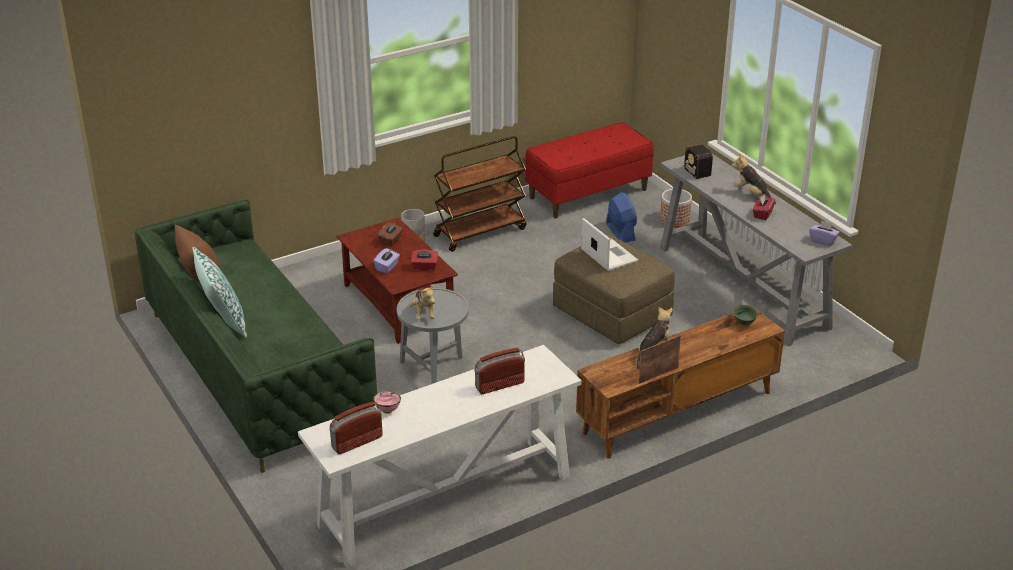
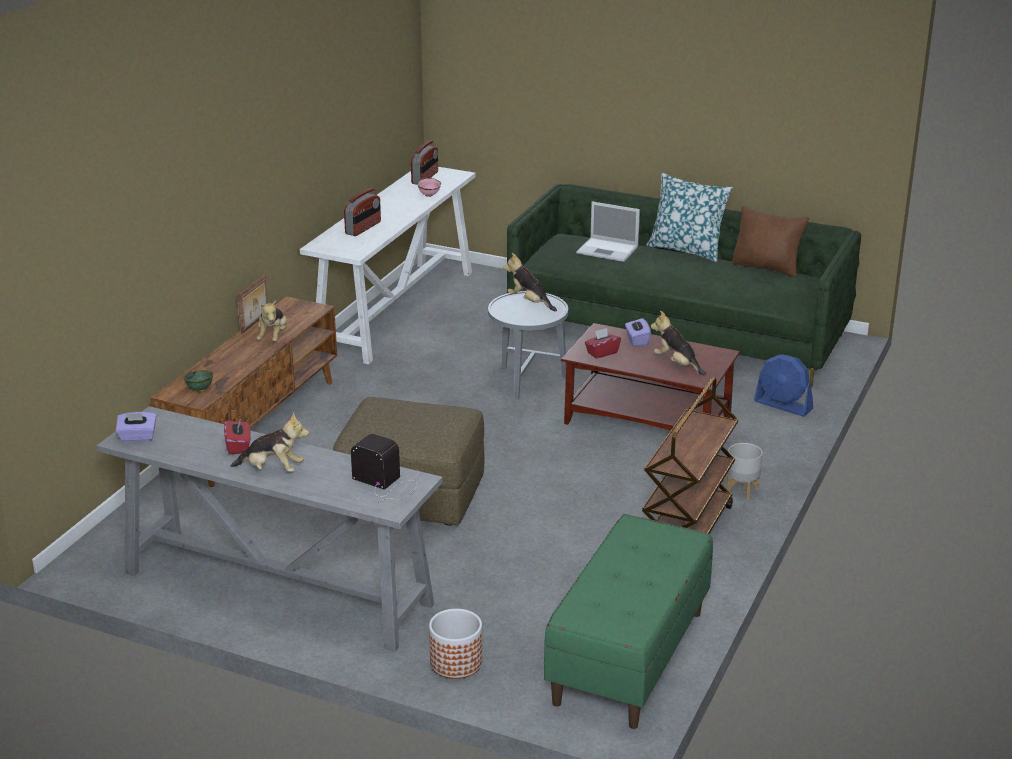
camera: 145 degrees right, 5 degrees down
brown tissue box [378,222,403,246] -> plush toy [651,311,706,376]
red bench [525,122,654,218] -> green bench [544,514,713,729]
laptop [581,218,638,271] -> laptop moved to [576,202,640,262]
blue fan [606,192,637,243] -> blue fan moved to [754,354,813,417]

